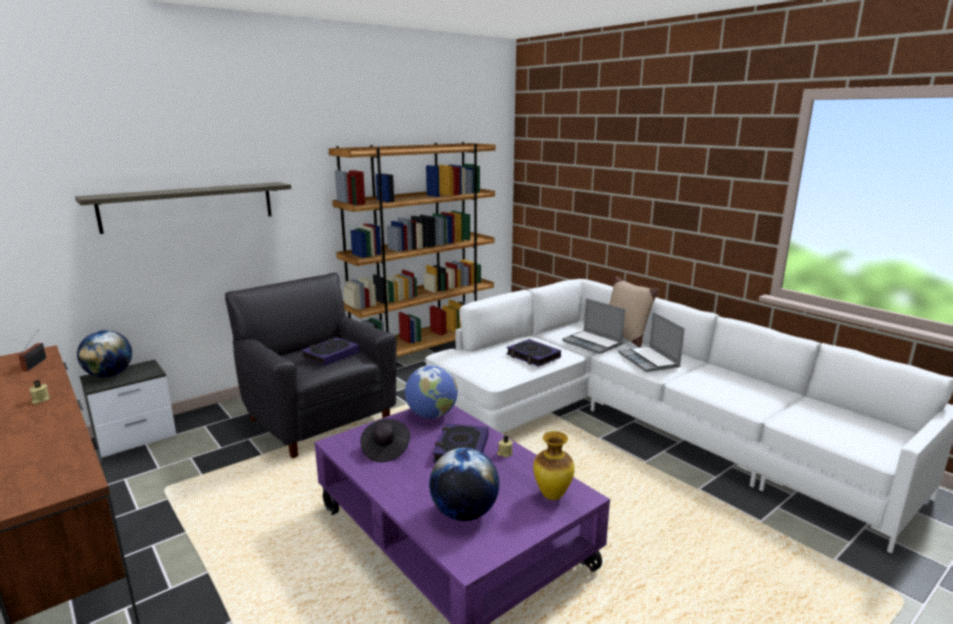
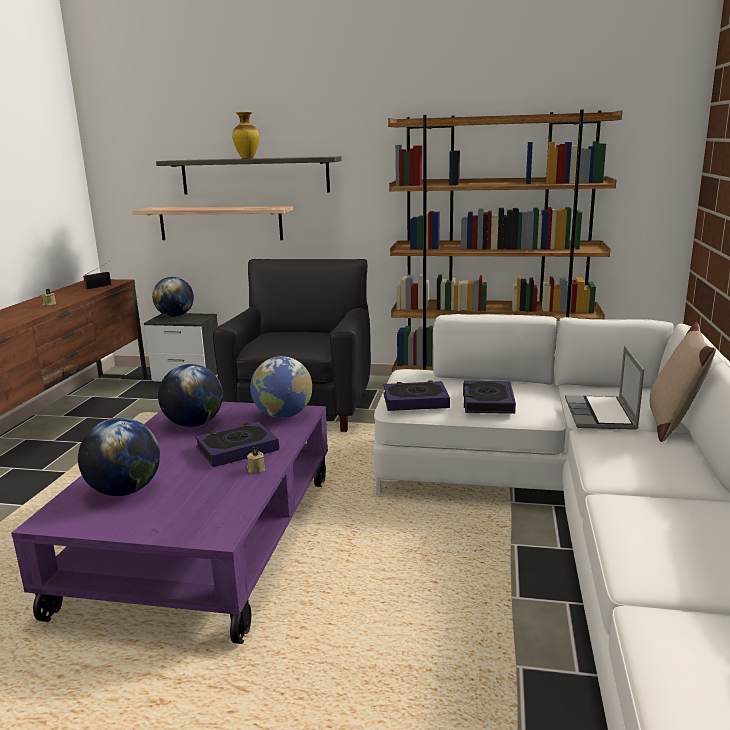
camera: 50 degrees right, 0 degrees up
book [301,337,360,366] -> book moved to [383,381,450,411]
black hat [360,419,410,462] -> globe [158,364,223,427]
vase [533,431,575,500] -> vase moved to [232,112,259,159]
laptop [618,312,685,372] -> none
none -> shelf [132,206,293,240]

